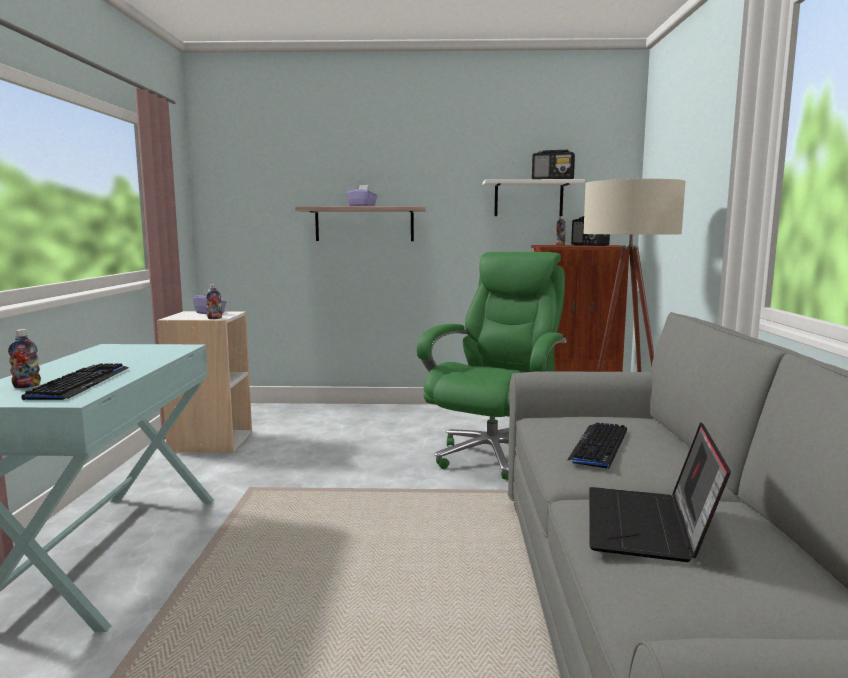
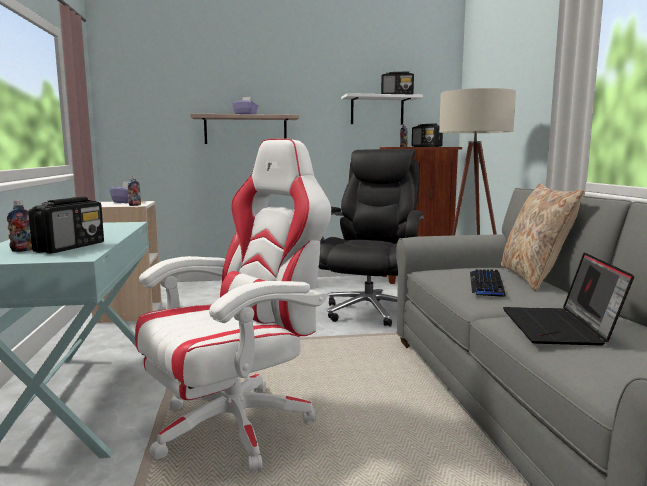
camera: 10 degrees left, 0 degrees up
keyboard [22,363,129,400] -> radio [28,197,104,254]
green office chair [417,252,567,480] -> black office chair [319,149,423,327]
none -> white office chair [135,138,331,473]
none -> beige pillow [500,183,584,291]

